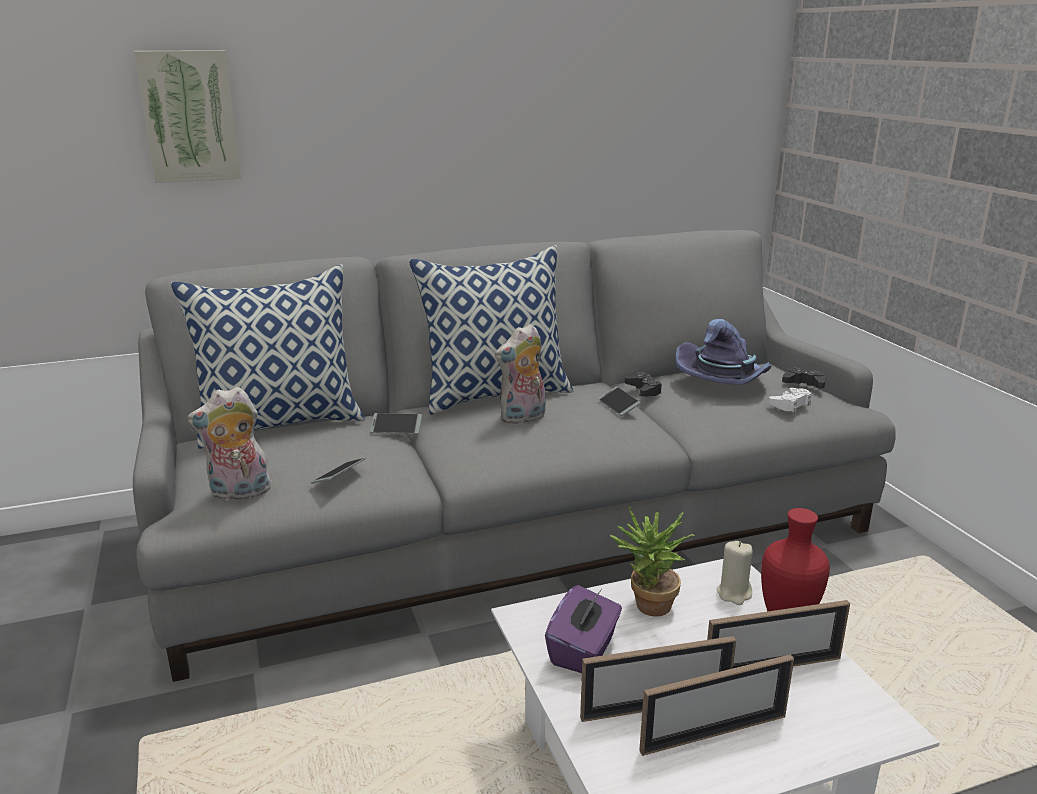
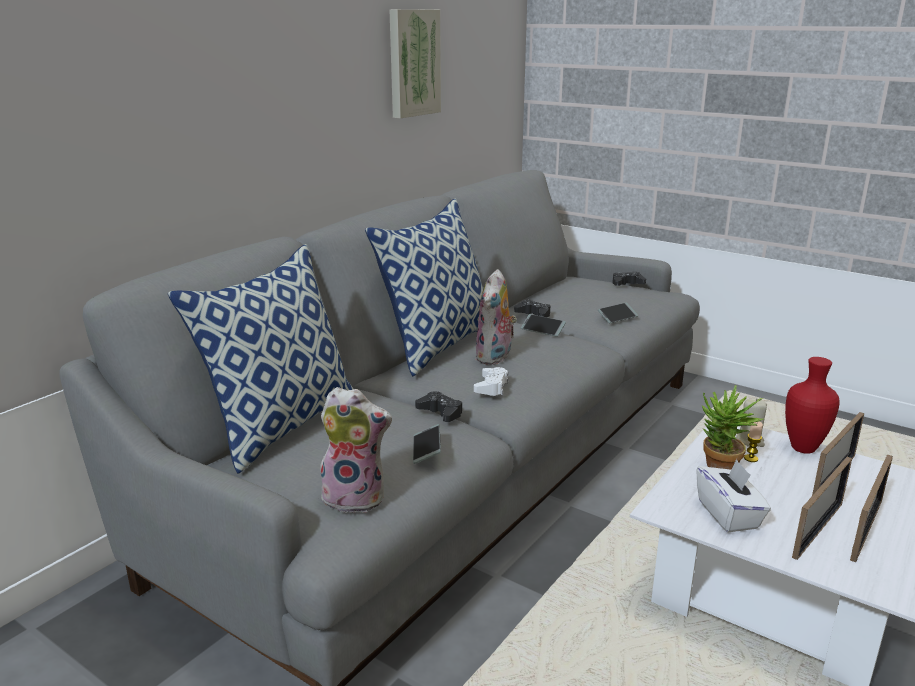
camera: 35 degrees left, 0 degrees up
picture [134,50,241,183] -> picture moved to [389,9,441,119]
plush toy [187,387,272,501] -> plush toy turned 120 degrees counterclockwise [318,387,392,513]
phone [370,413,422,434] -> phone moved to [598,303,638,323]
purple tissue box [545,585,622,673] -> white tissue box [696,459,771,532]
purple hat [676,319,772,385] -> none
white game controller [768,388,811,412] -> white game controller moved to [474,367,509,396]
none -> black game controller [415,391,463,422]
none -> candle [744,421,763,462]

